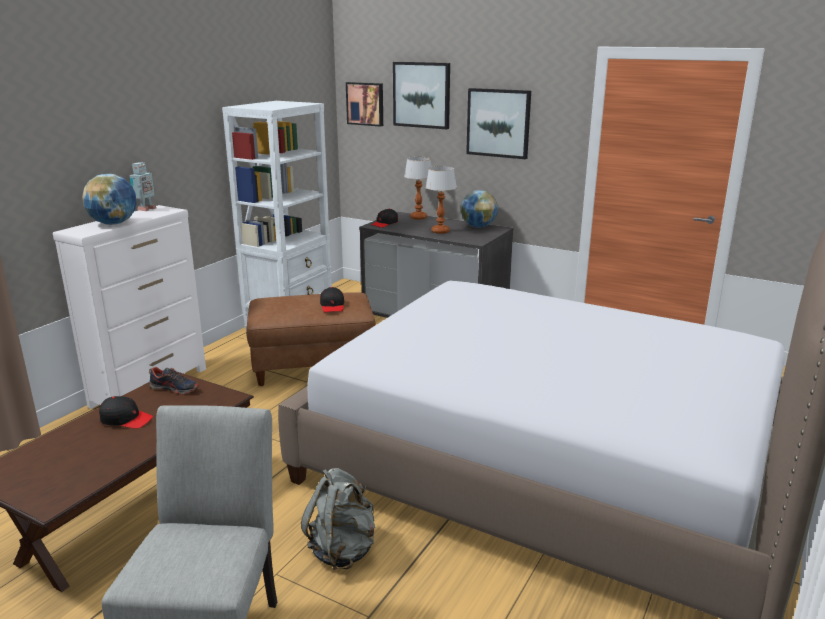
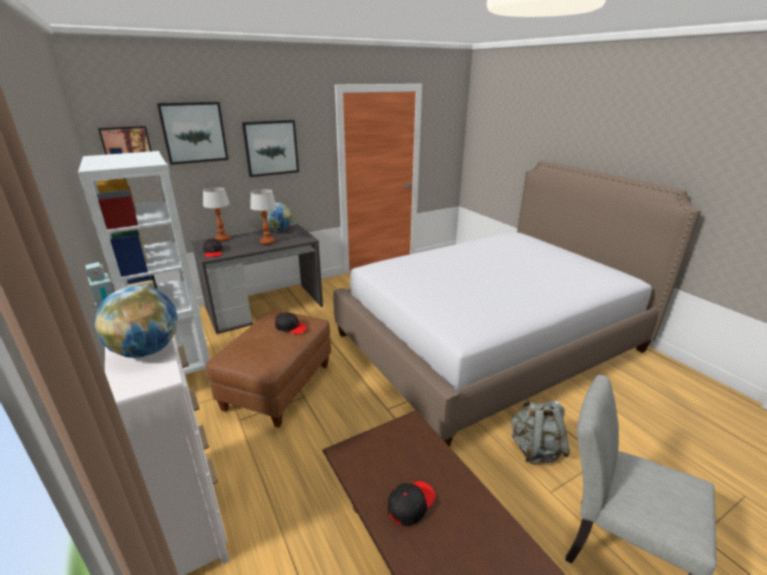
camera: 60 degrees left, 5 degrees up
shoe [149,367,199,395] -> none

